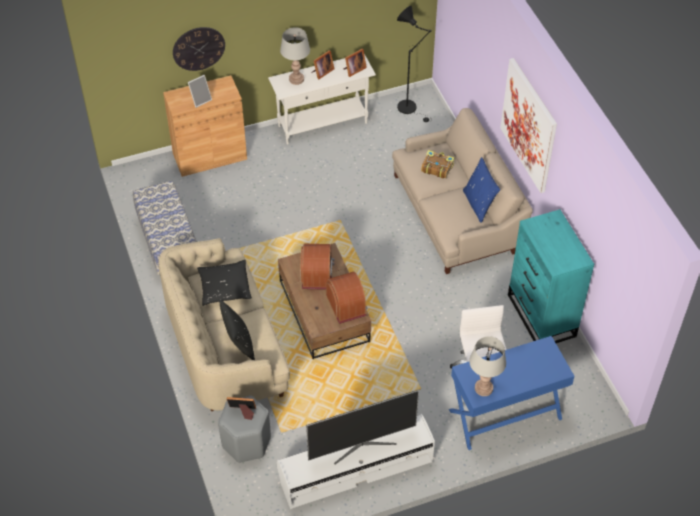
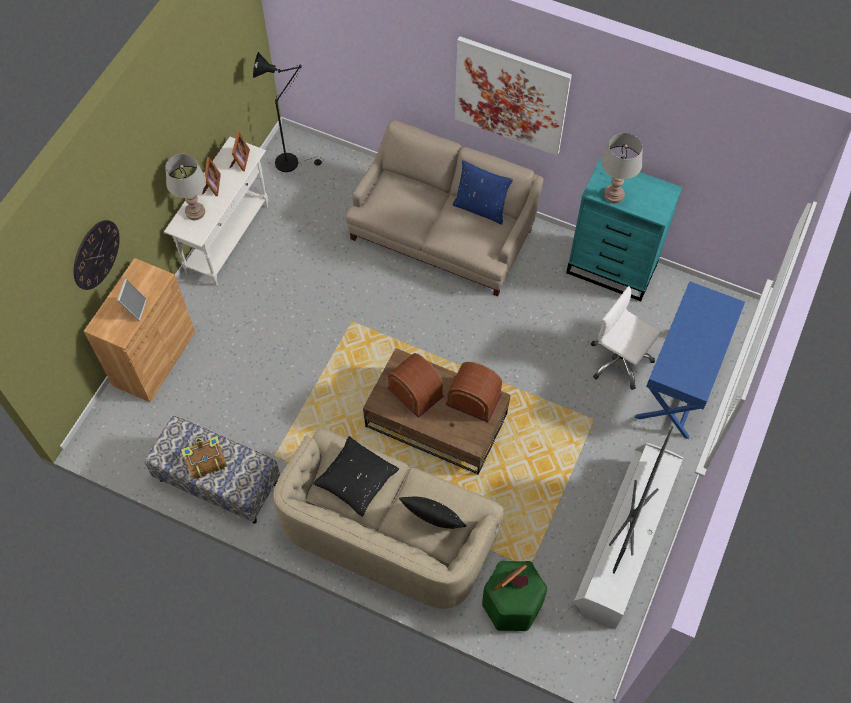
camera: 45 degrees left, 10 degrees up
grey stool [218,395,271,463] -> green stool [482,561,547,631]
book [421,150,455,178] -> book moved to [181,436,227,479]
grey table lamp [469,336,506,396] -> grey table lamp moved to [601,133,643,204]

